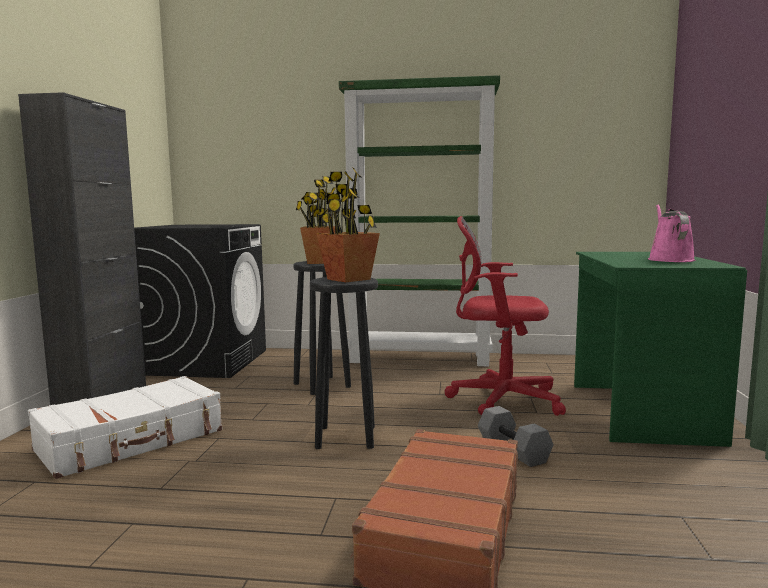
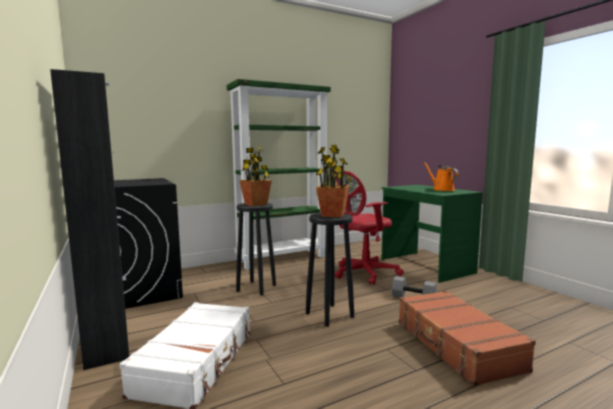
camera: 35 degrees left, 0 degrees up
pink watering can [648,205,695,262] -> orange watering can [424,162,459,191]

